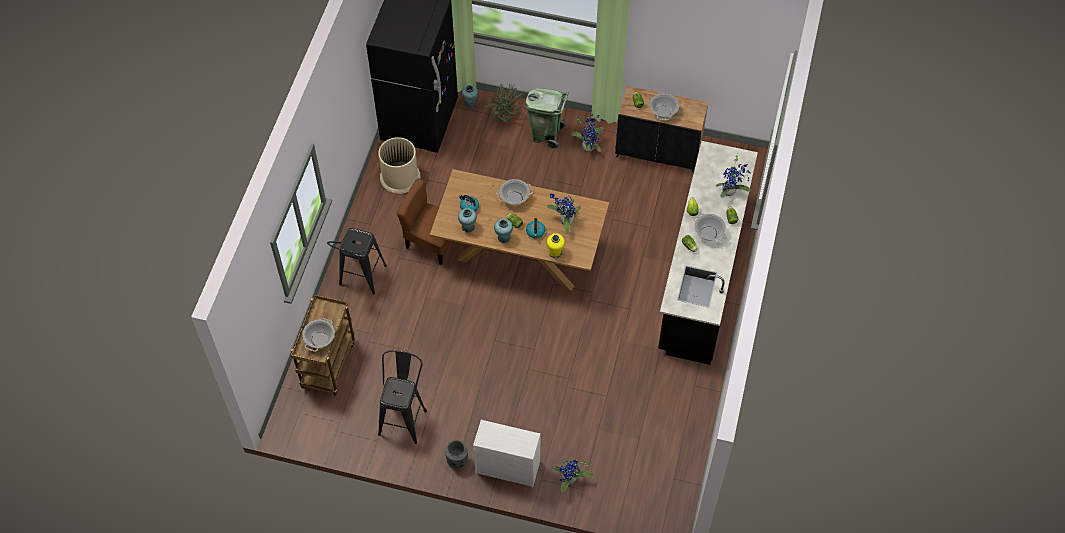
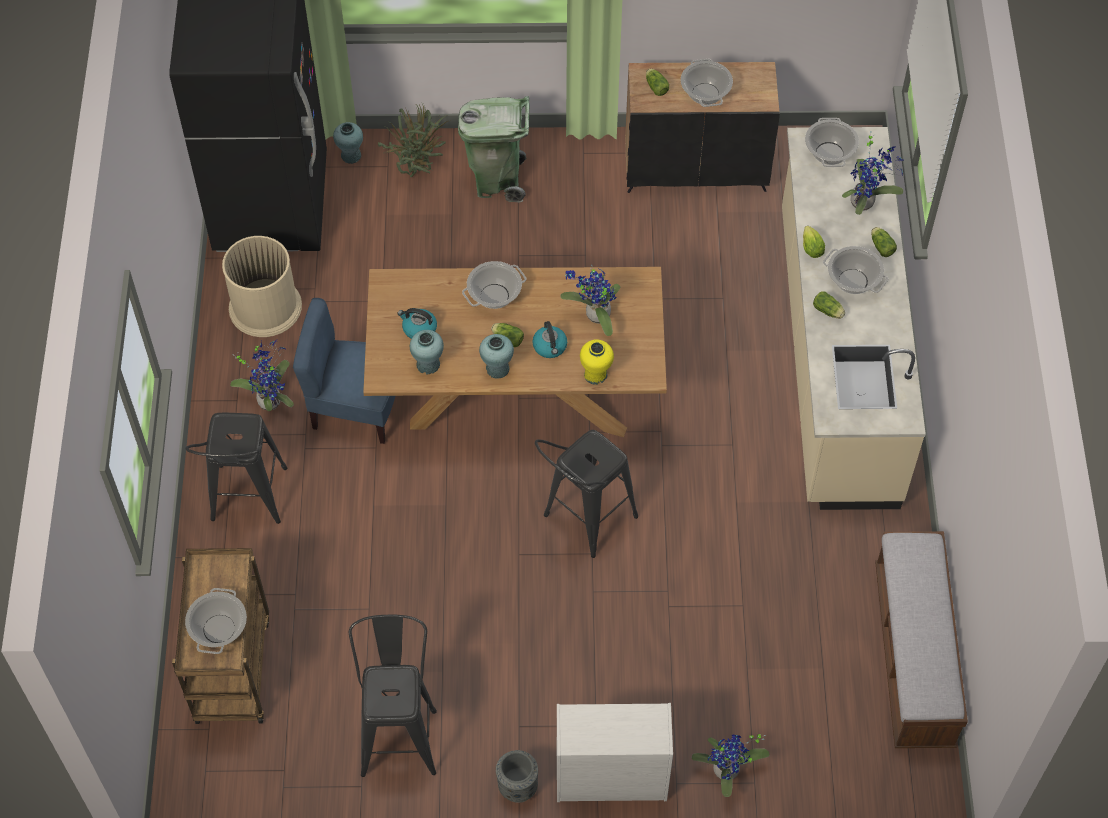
camera: 15 degrees left, 0 degrees up
brown chair [397,178,452,265] -> blue chair [293,298,395,444]
potted plant [571,115,604,152] -> potted plant moved to [230,340,294,411]
black counter [658,141,758,365] -> beige counter [782,127,926,510]
none -> black stool [535,430,638,558]
none -> cooking pot [805,118,859,167]
none -> bench [875,531,968,748]

